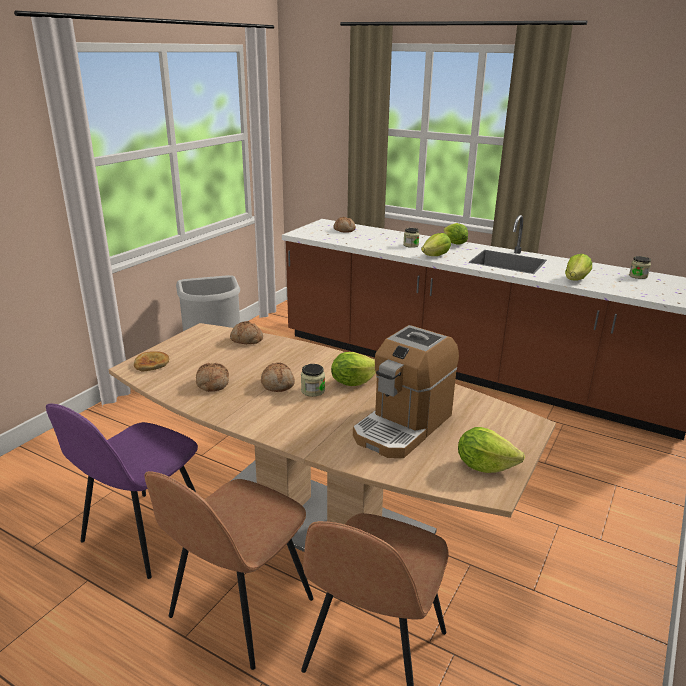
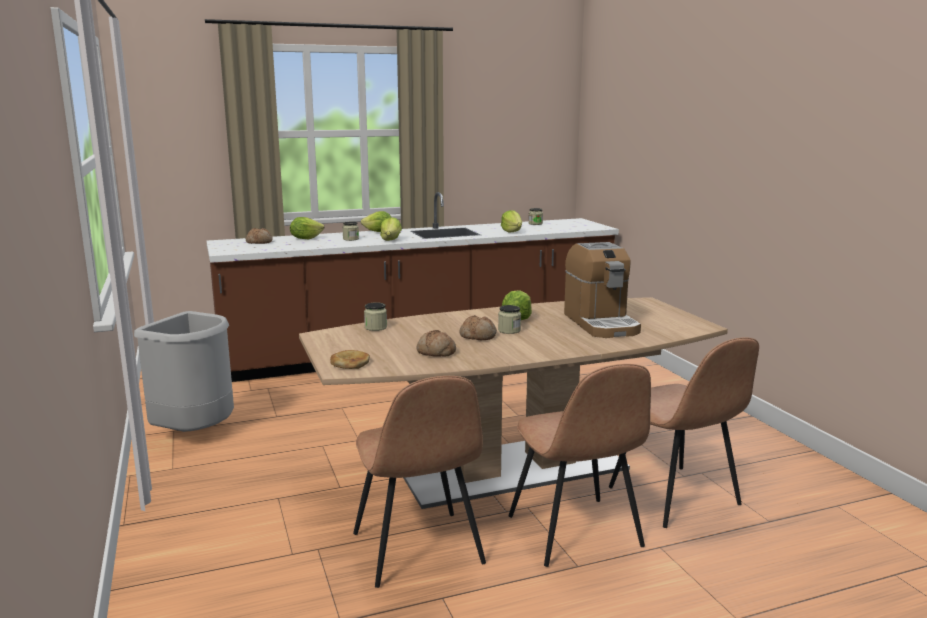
camera: 50 degrees left, 10 degrees down
purple chair [46,404,198,579] -> brown chair [353,376,486,588]
bread [230,321,263,344] -> jar [364,302,387,331]
lettuce [458,427,525,473] -> lettuce moved to [290,217,324,239]

